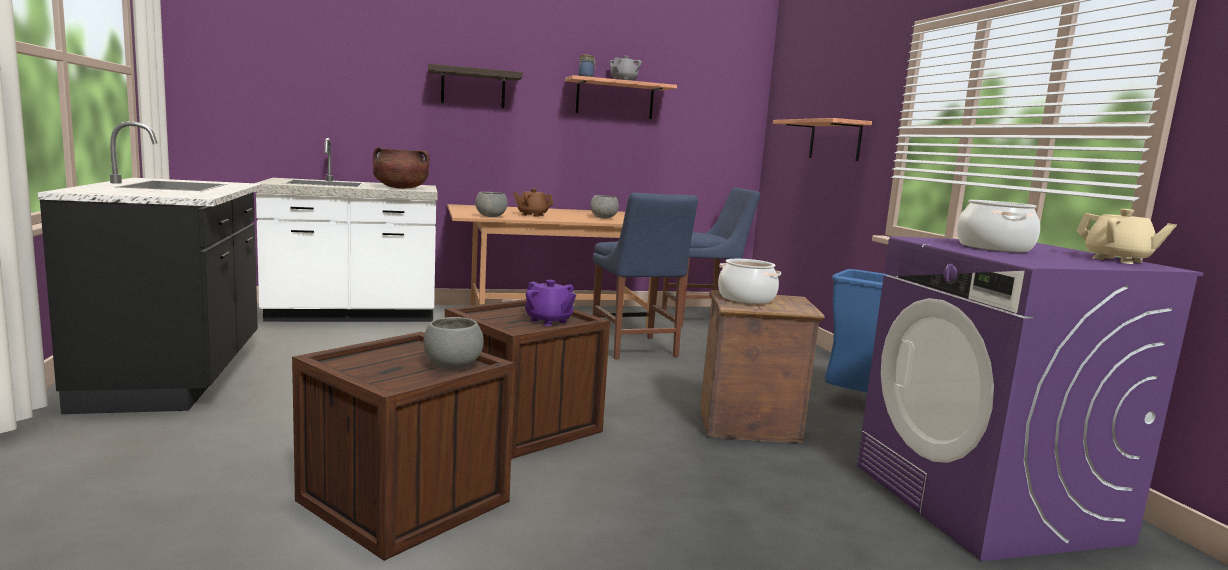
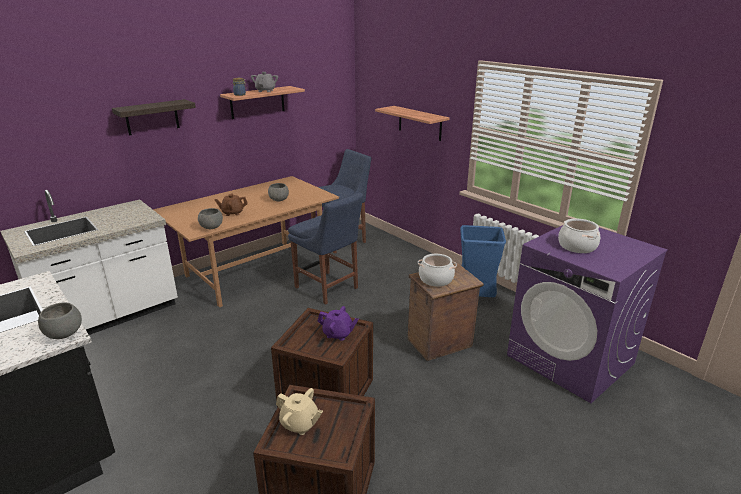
camera: 25 degrees left, 15 degrees up
brown cooking pot [373,147,429,189] -> none
grey bowl [423,317,484,369] -> grey bowl moved to [38,302,82,339]
beige teapot [1076,209,1177,264] -> beige teapot moved to [276,388,323,435]

